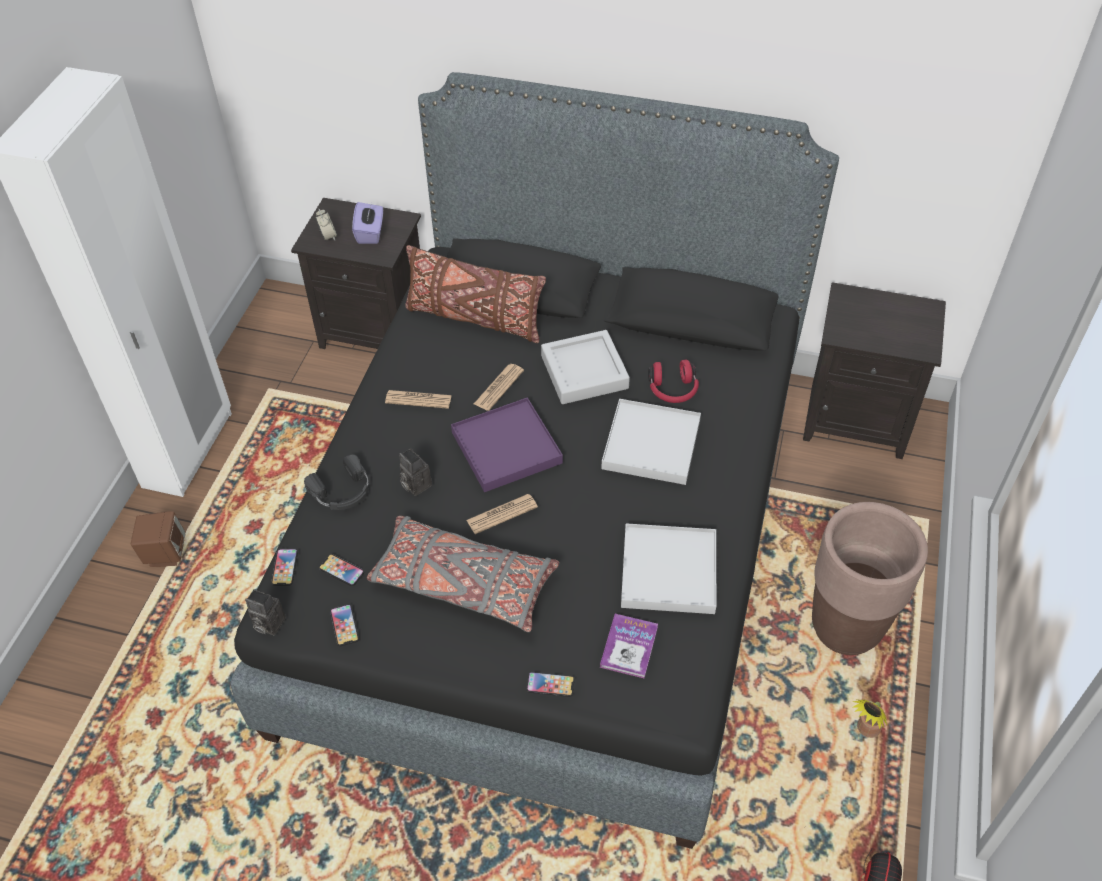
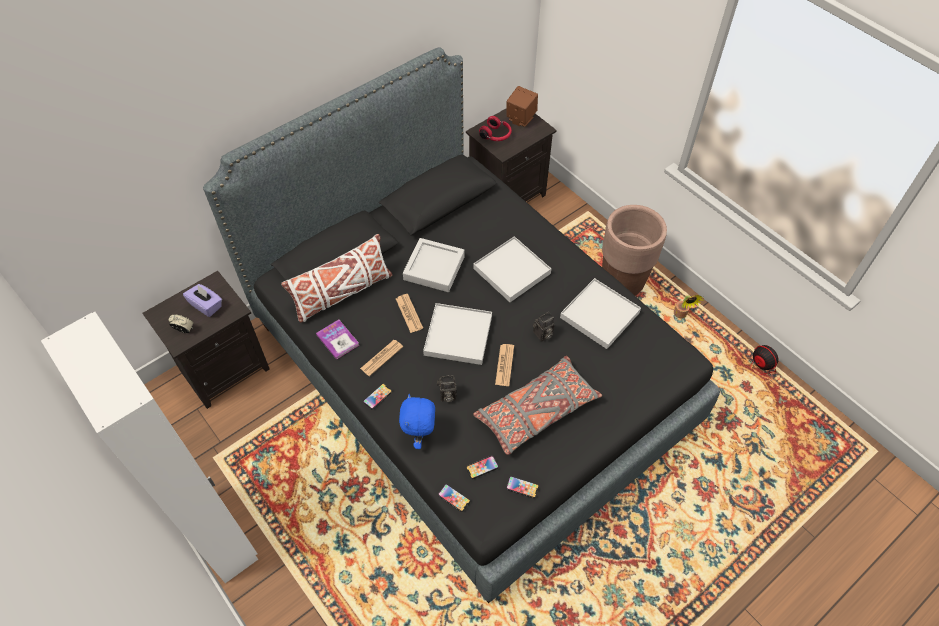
camera: 55 degrees left, 5 degrees up
brown speaker [131,511,186,567] -> brown speaker moved to [507,86,538,127]
camera [245,589,286,635] -> camera moved to [533,312,555,341]
black headphones [304,454,369,510] -> blue plush toy [399,394,435,449]
brown pillow [405,245,546,343] -> white pillow [281,234,392,323]
purple tray [451,397,563,492] -> white tray [423,303,492,365]
phone [526,672,574,697] -> phone moved to [363,383,392,409]
book [600,614,658,678] -> book moved to [316,319,359,360]
red headphones [648,360,699,403] -> red headphones moved to [479,116,512,141]

